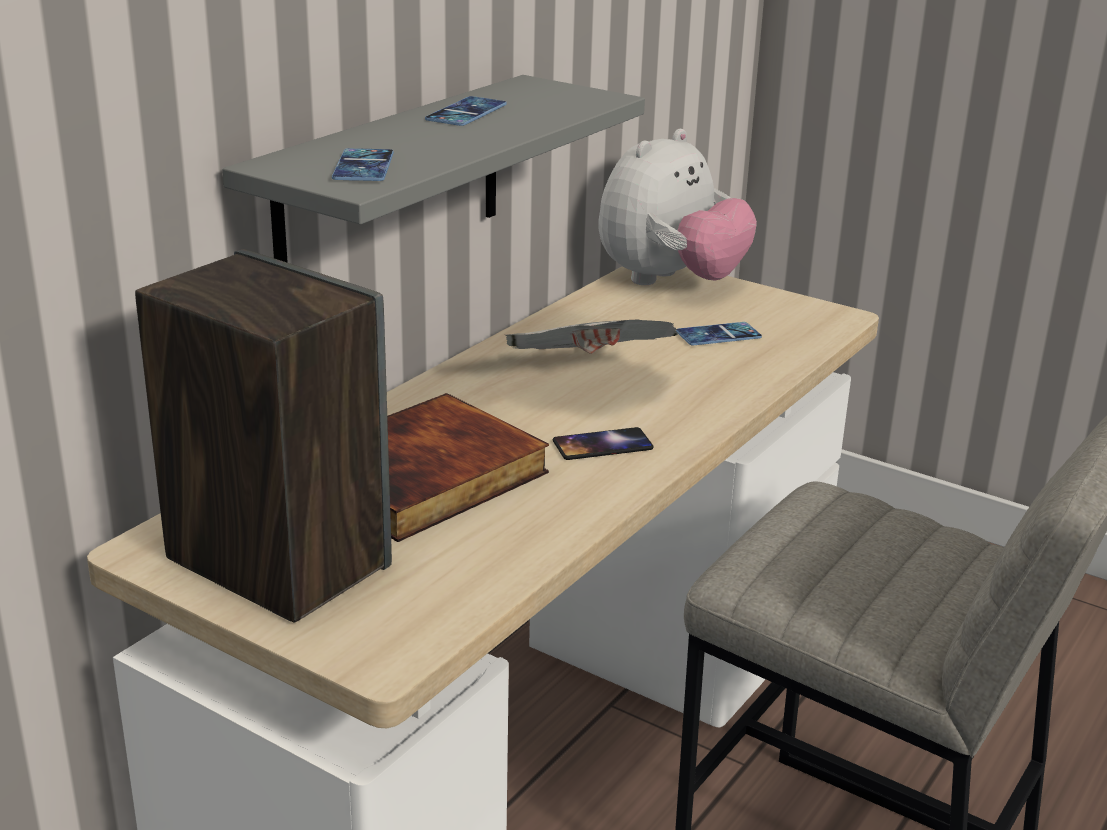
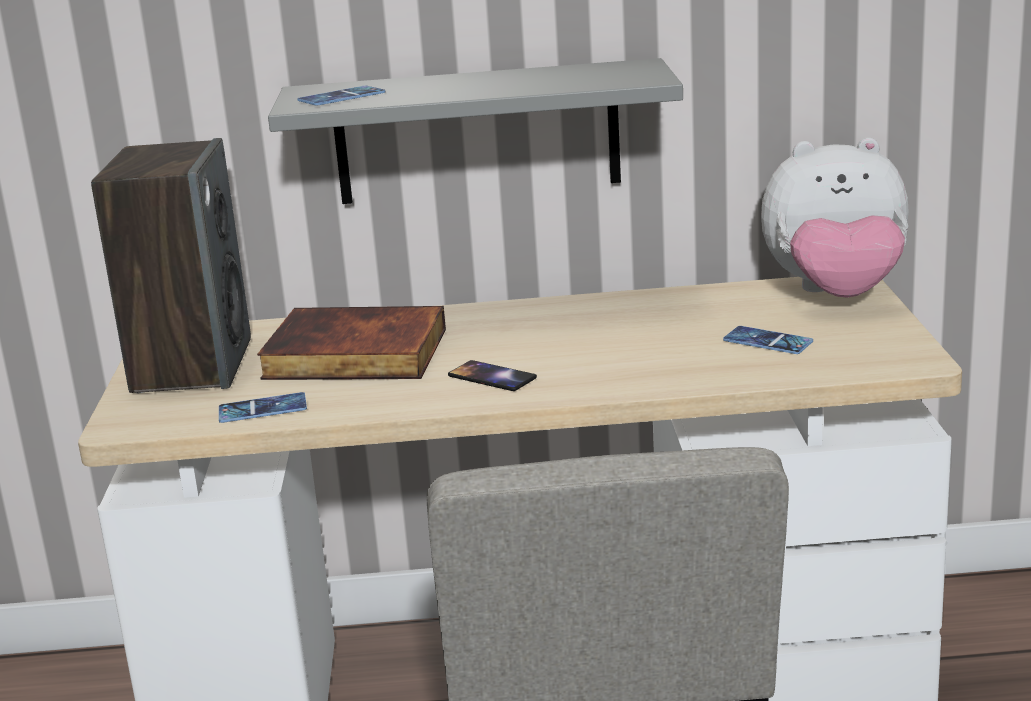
camera: 55 degrees right, 5 degrees down
phone [425,96,507,126] -> phone moved to [219,392,307,423]
newspaper [505,320,678,354] -> none

